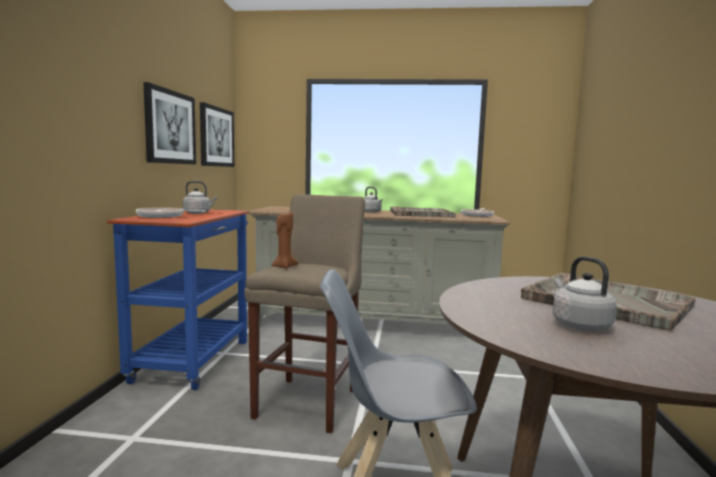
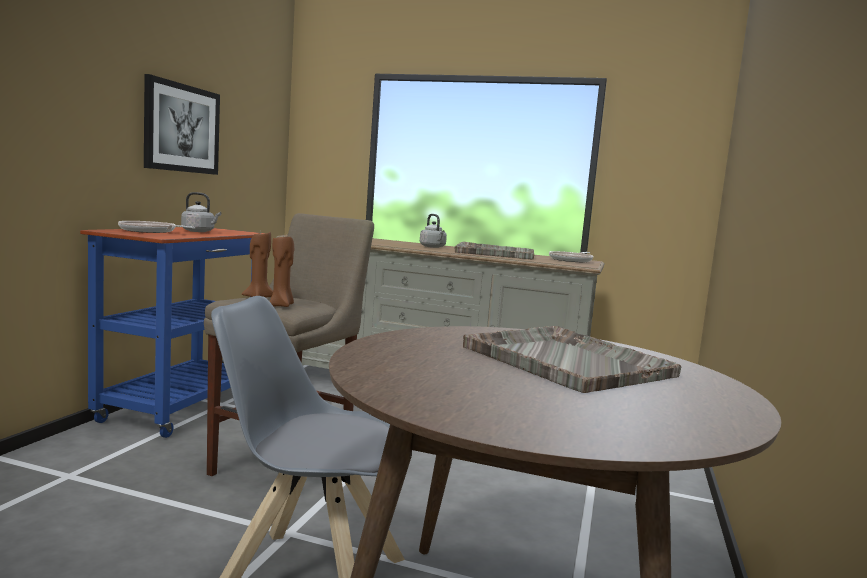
camera: 10 degrees right, 0 degrees up
picture [200,102,234,167] -> none
grey kettle [552,256,617,331] -> none
none -> brown candle [269,237,294,307]

